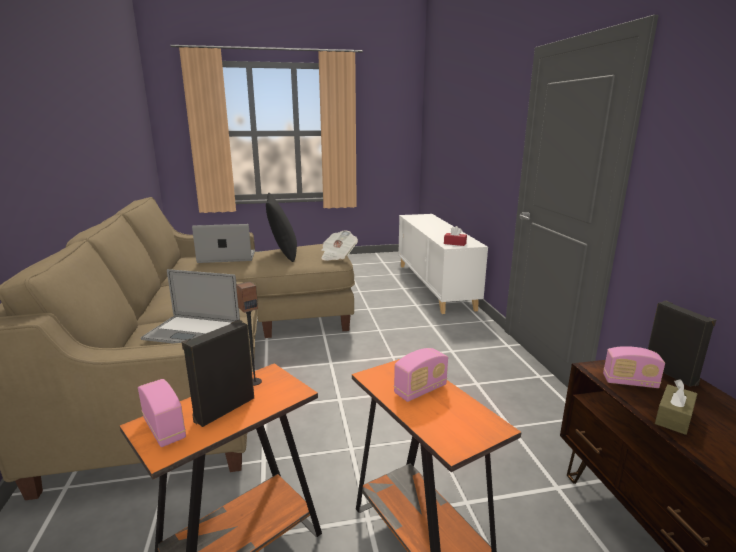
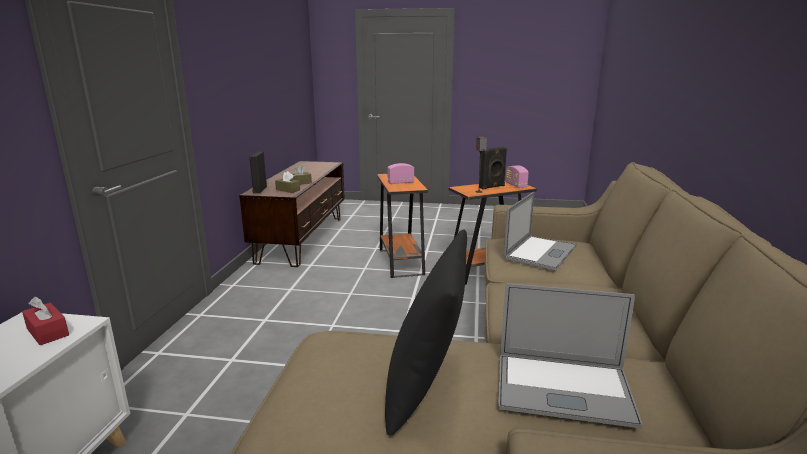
camera: 160 degrees left, 0 degrees up
laptop [141,269,240,344] -> laptop turned 90 degrees clockwise [504,192,577,270]
newspaper [321,230,358,261] -> none
radio [603,346,665,388] -> brown tissue box [275,171,300,193]

